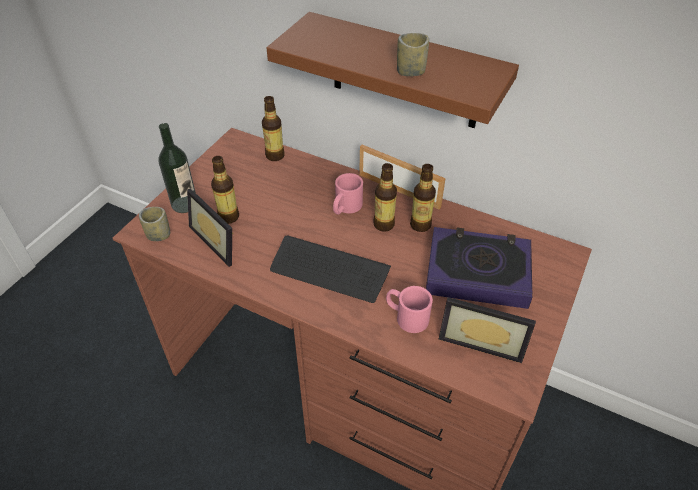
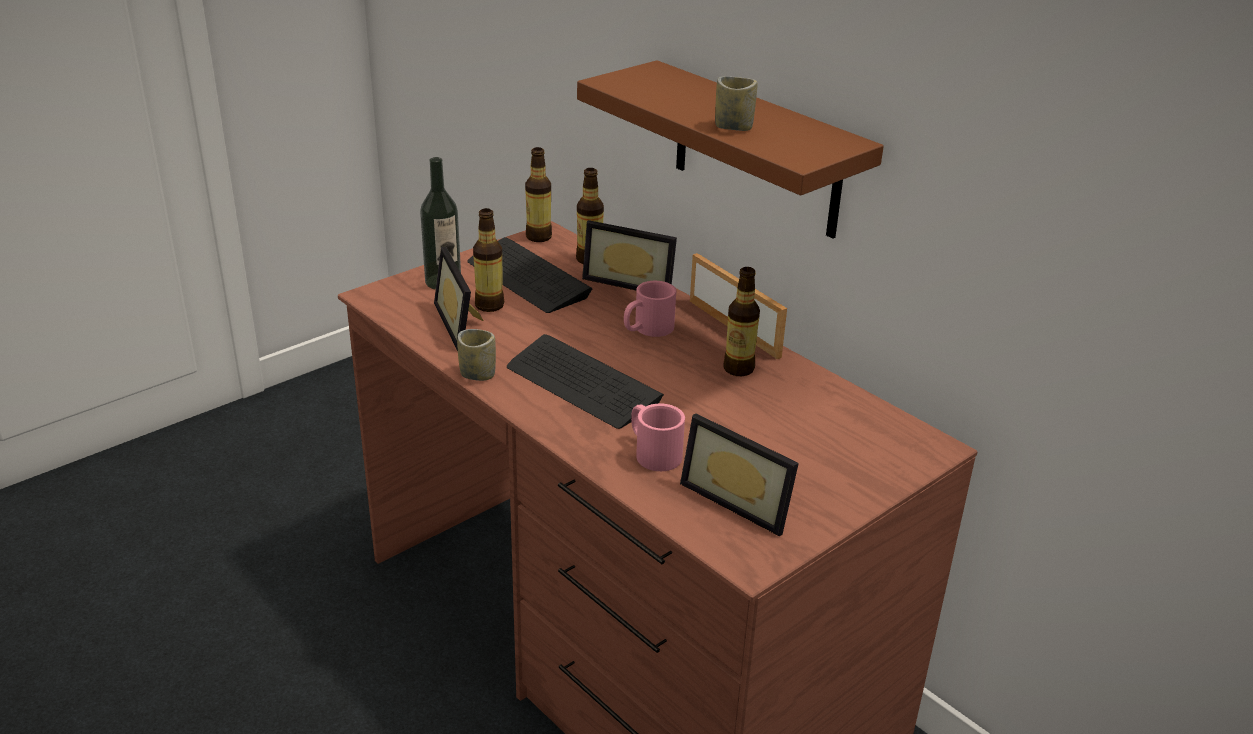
camera: 20 degrees right, 15 degrees down
cup [139,207,170,241] -> cup moved to [457,329,496,381]
bottle [373,163,397,232] -> bottle moved to [525,147,552,242]
book [426,227,533,309] -> none
none -> keyboard [467,237,593,313]
none -> picture frame [582,220,677,291]

